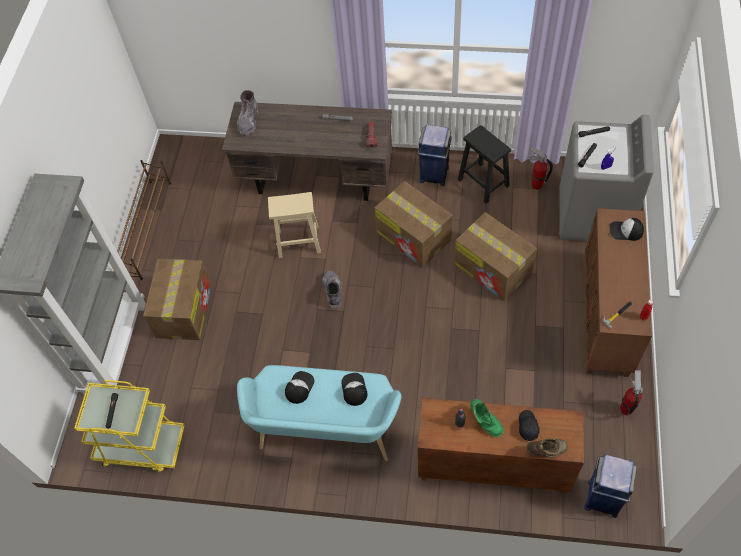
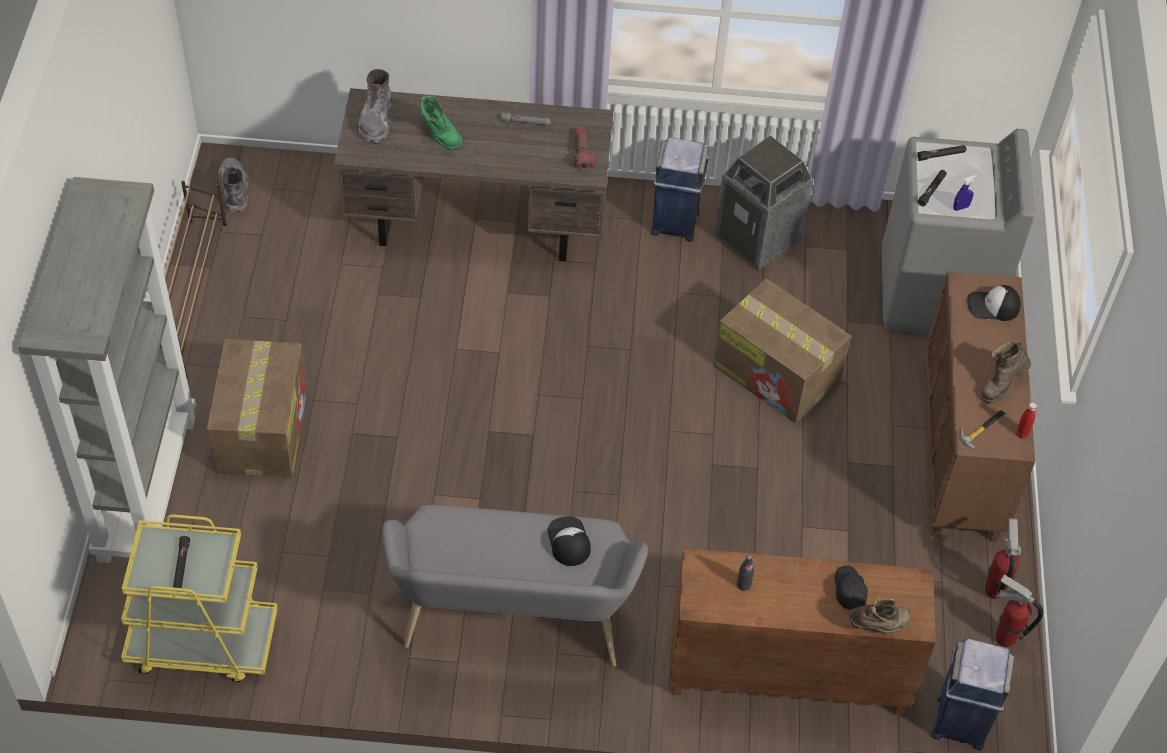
camera: 10 degrees left, 5 degrees down
turquoise bench [237,365,401,461] -> grey bench [382,505,648,666]
beige stool [268,192,321,258] -> none
cap [285,371,314,404] -> none
grey boot [322,270,342,309] -> grey boot moved to [219,158,249,213]
cardboard box [375,181,453,267] -> none
black stool [458,125,511,204] -> trash can [714,135,813,271]
green boot [470,399,504,437] -> green boot moved to [420,95,462,150]
fire extinguisher [528,146,553,190] -> fire extinguisher moved to [996,574,1043,647]
none -> brown boot [980,341,1031,404]

